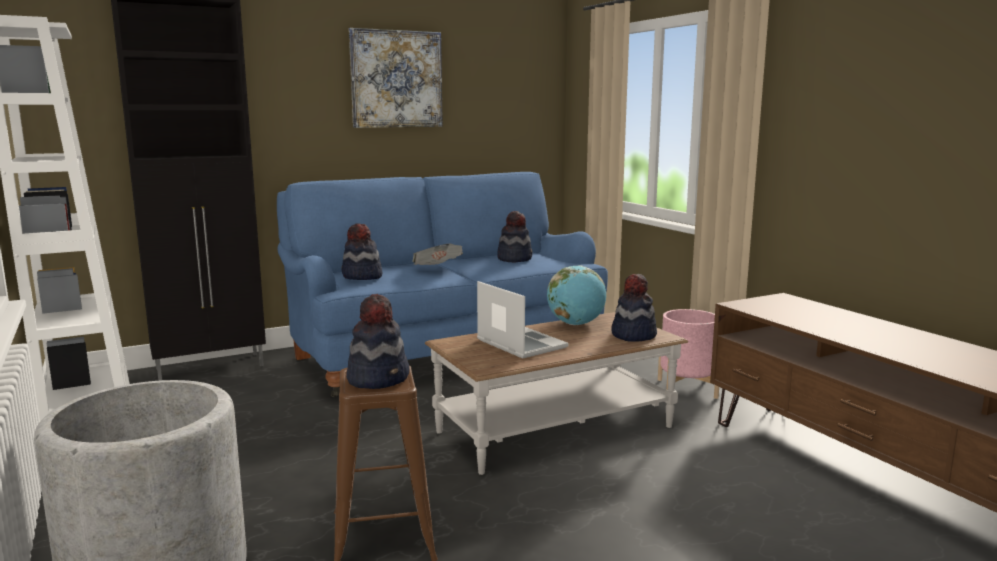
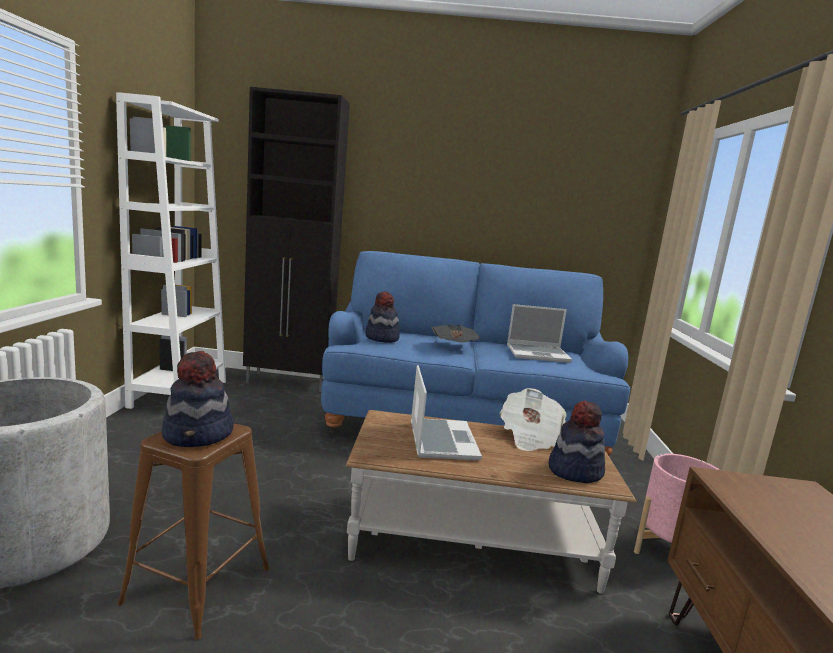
camera: 30 degrees right, 0 degrees up
picture [349,28,443,128] -> none
hat [497,211,532,262] -> laptop [507,304,572,363]
globe [547,265,606,325] -> newspaper [500,388,567,451]

